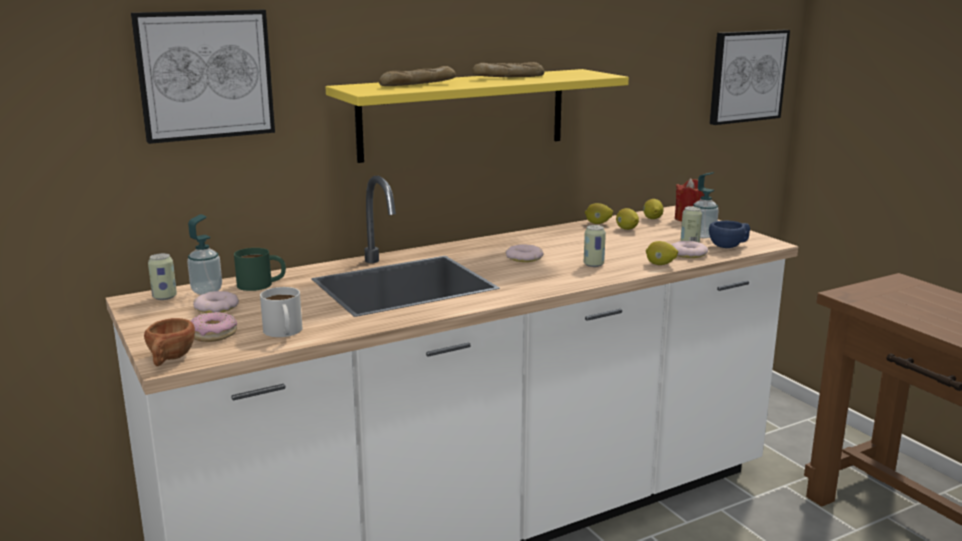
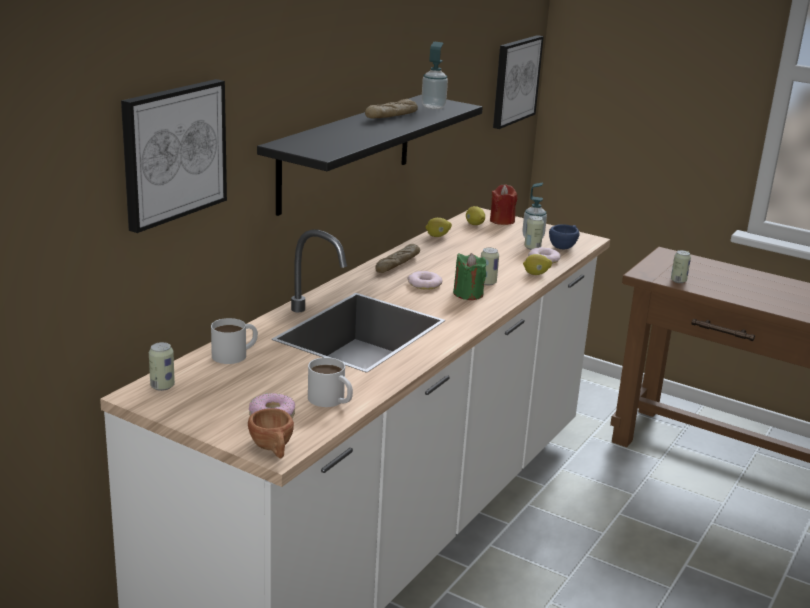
camera: 30 degrees left, 5 degrees up
soap dispenser [187,214,222,295] -> soap dispenser moved to [421,42,448,109]
donut [193,291,239,313] -> none
green mug [234,248,286,291] -> white mug [211,318,258,364]
yellow shelf [326,69,629,163] -> black shelf [257,95,483,216]
bread [379,66,456,86] -> bread moved to [375,244,420,273]
lemon [616,208,639,230] -> none
none -> green candle [453,253,486,300]
none -> can [671,250,691,283]

